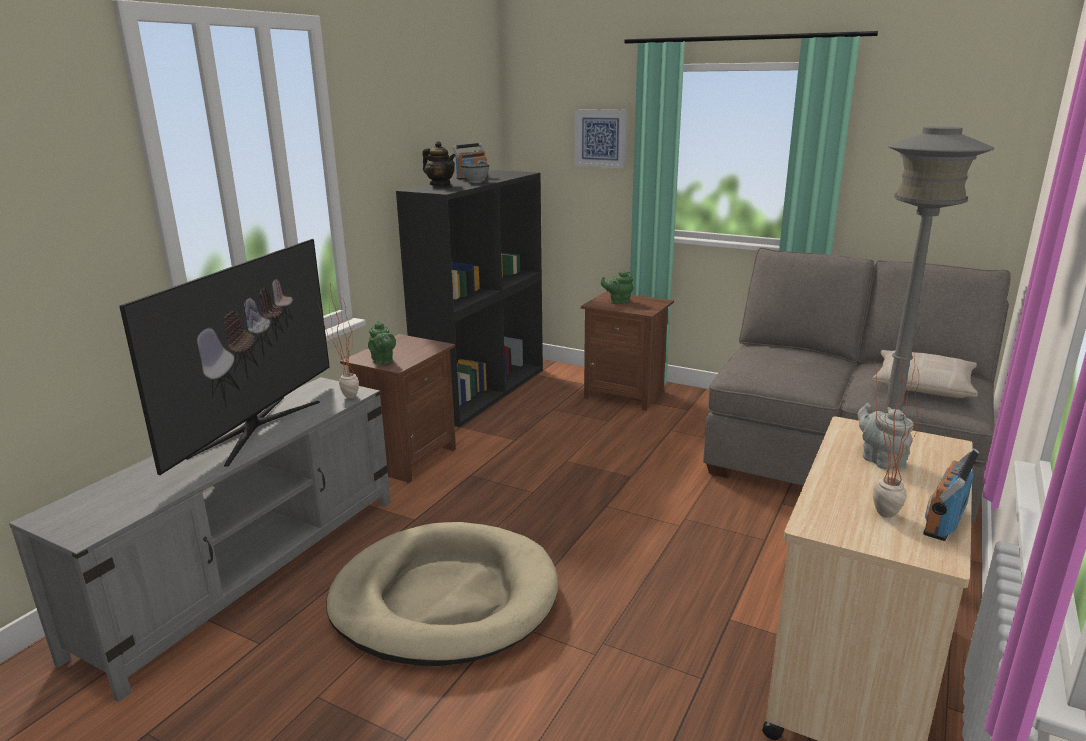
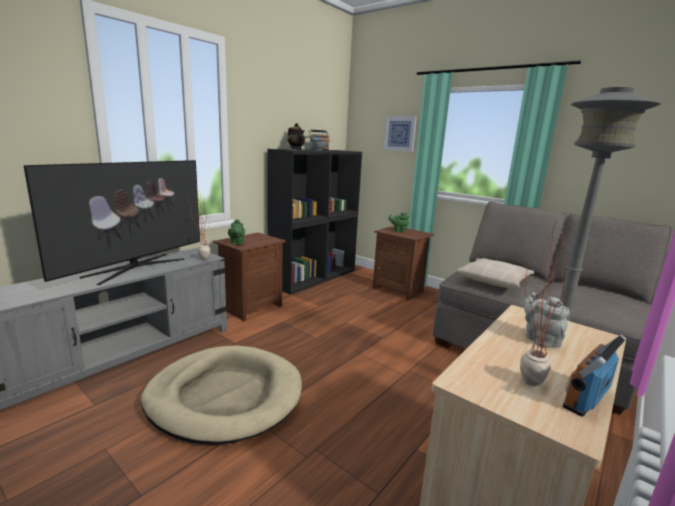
camera: 10 degrees right, 5 degrees down
beige pillow [872,350,978,398] -> beige pillow moved to [456,258,534,289]

